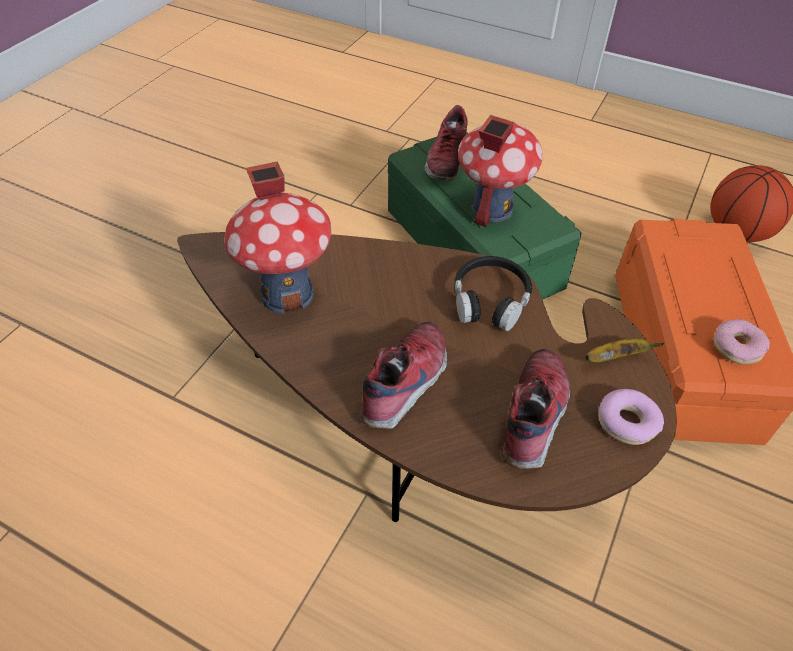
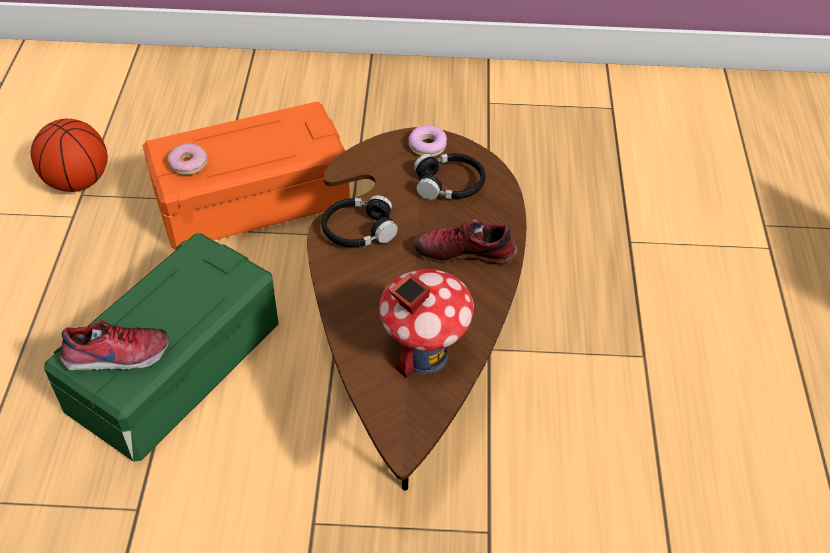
camera: 115 degrees left, 0 degrees up
toy house [458,115,543,227] -> none
shoe [501,349,570,469] -> black headphones [414,153,486,200]
banana [585,339,664,363] -> none
donut [714,319,770,365] -> donut moved to [167,143,208,175]

